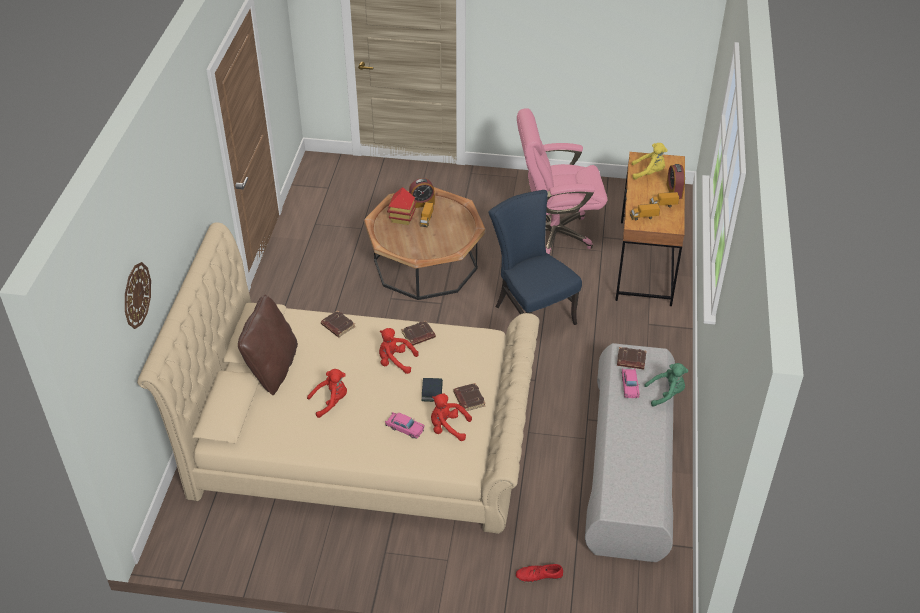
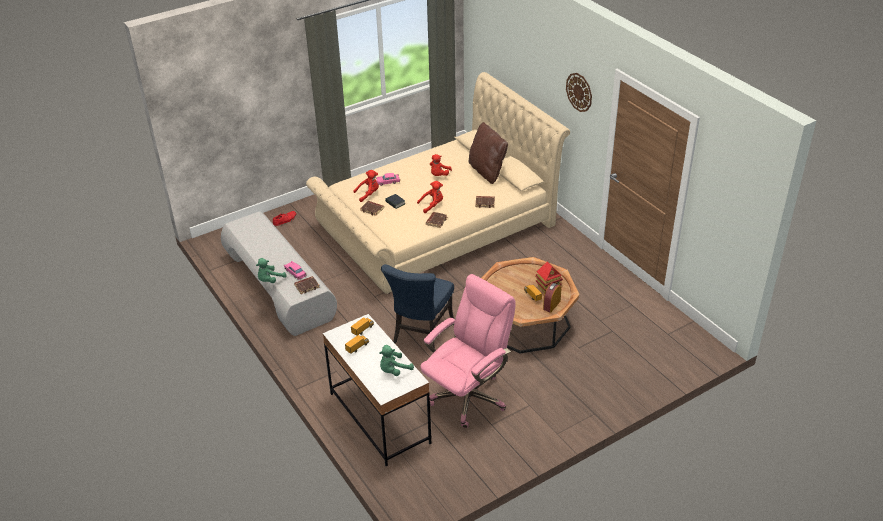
camera: 140 degrees right, 5 degrees down
wall clock [125,262,151,329] -> wall clock moved to [566,73,592,112]
blue chair [489,190,582,325] -> blue chair turned 90 degrees clockwise [381,264,454,349]
brown desk [615,152,685,306] -> white desk [323,314,431,466]
yellow plush toy [632,143,667,180] -> green plush toy [379,345,414,376]
alarm clock [666,164,685,199] -> none

